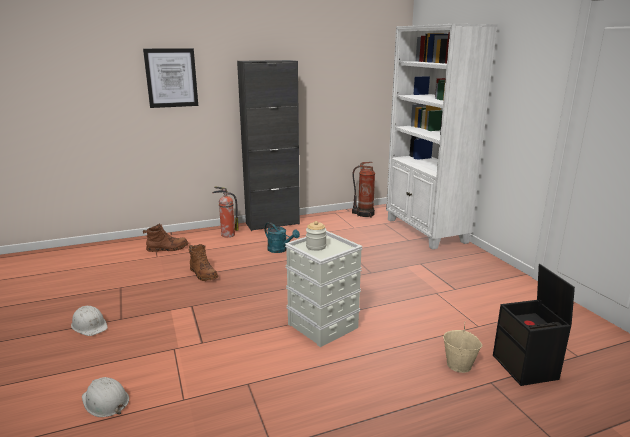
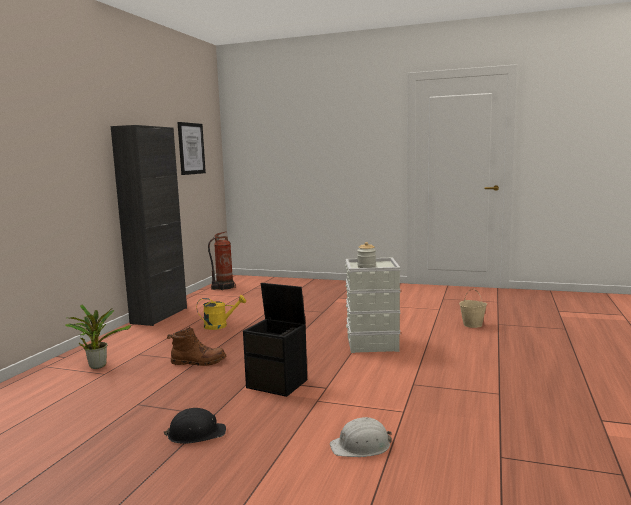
camera: 50 degrees left, 10 degrees down
white hard hat [71,306,108,336] -> black hard hat [163,408,226,444]
picture [143,48,198,108] -> picture moved to [177,122,206,175]
brown boot [143,224,189,252] -> potted plant [65,304,131,369]
fire extinguisher [212,187,239,237] -> none
turquoise watering can [264,222,300,253] -> yellow watering can [197,295,246,330]
white bookcase [386,24,498,250] -> none
black storage box [493,264,575,386] -> black storage box moved to [243,283,307,397]

